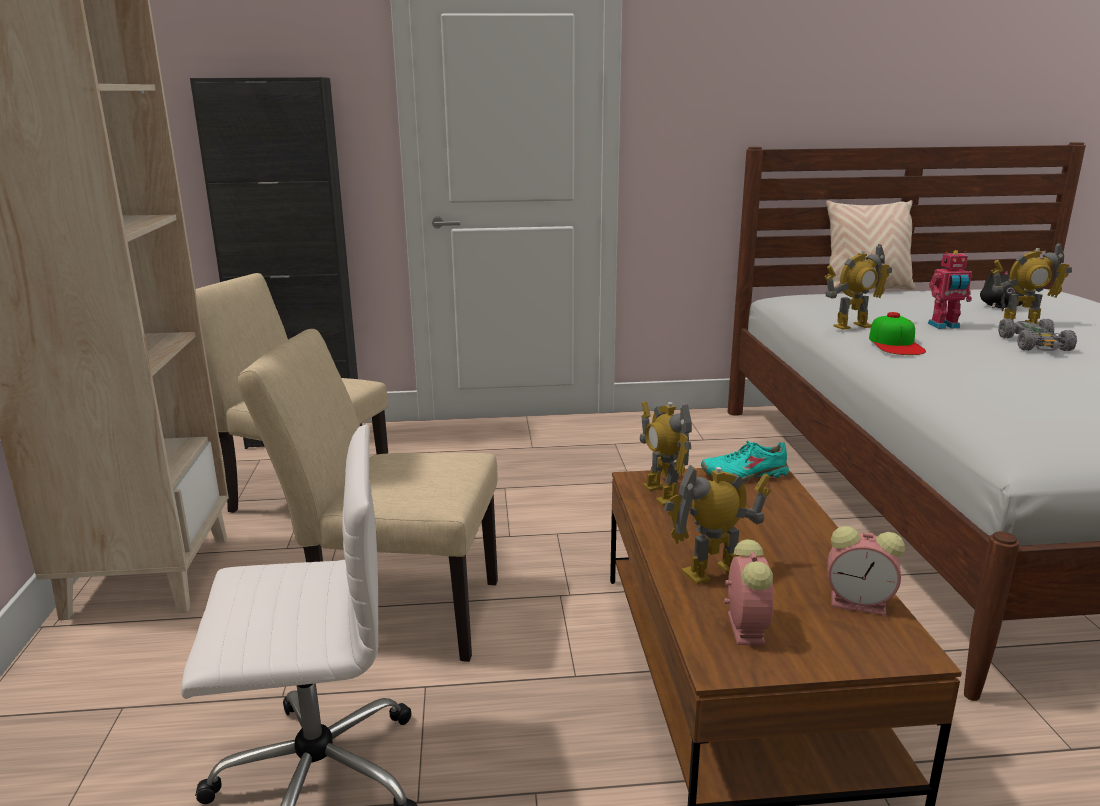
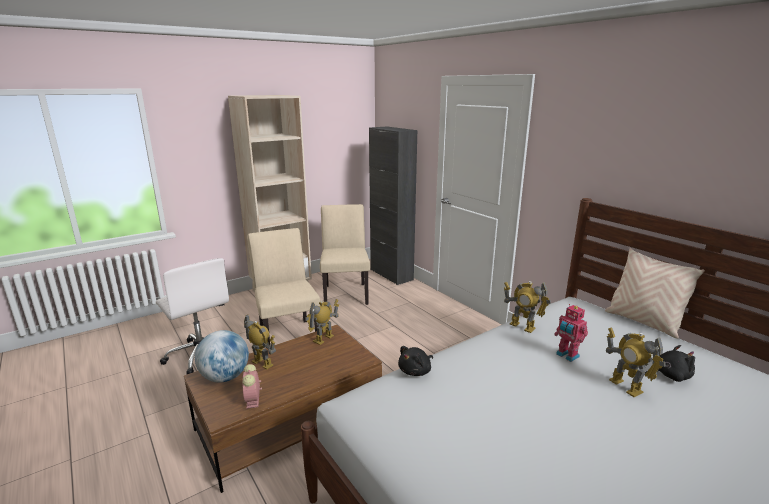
camera: 60 degrees right, 0 degrees up
turquoise shoe [701,440,789,482] -> none
alarm clock [724,539,774,645] -> globe [195,330,249,382]
cap [869,312,926,355] -> none
grey toy car [998,318,1077,351] -> none
none -> black plush toy [398,346,433,376]

